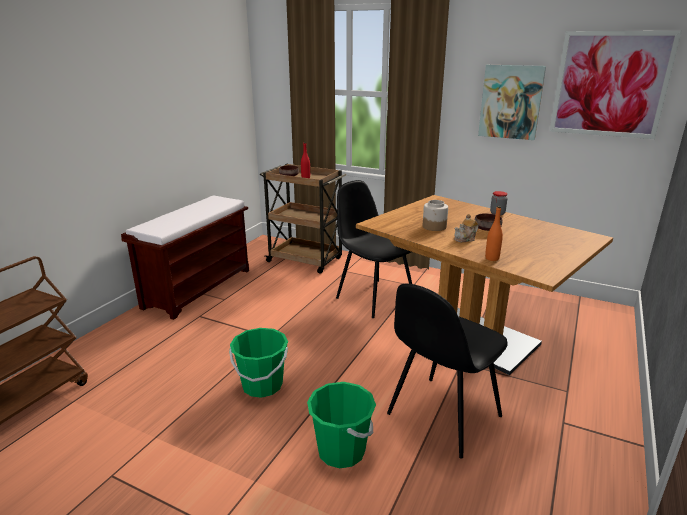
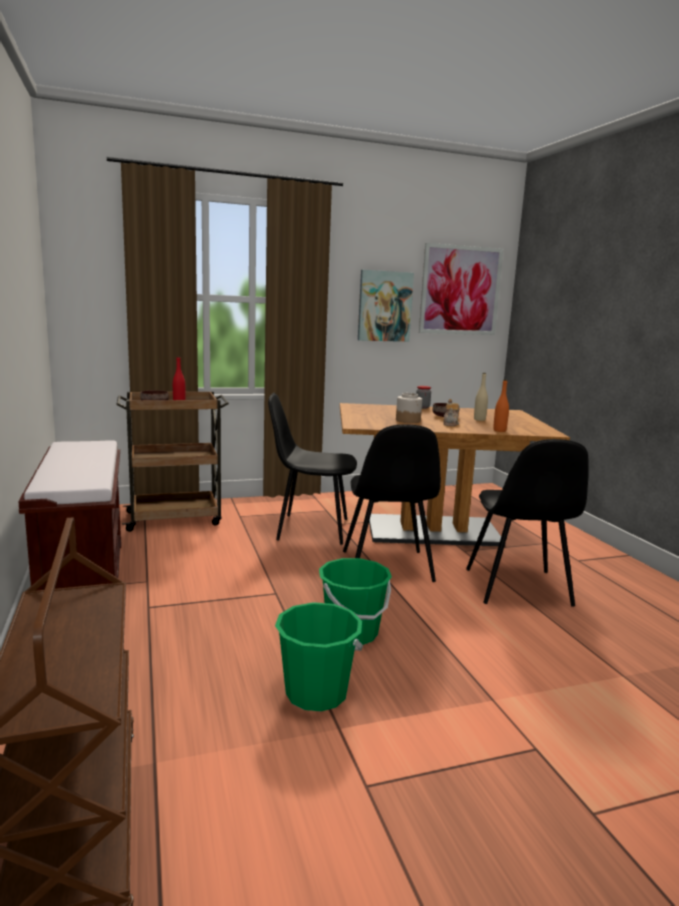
camera: 45 degrees left, 10 degrees down
green bucket [307,382,376,468] -> green bucket moved to [275,602,363,711]
none -> black chair [343,424,441,582]
none -> beige bottle [474,373,488,421]

